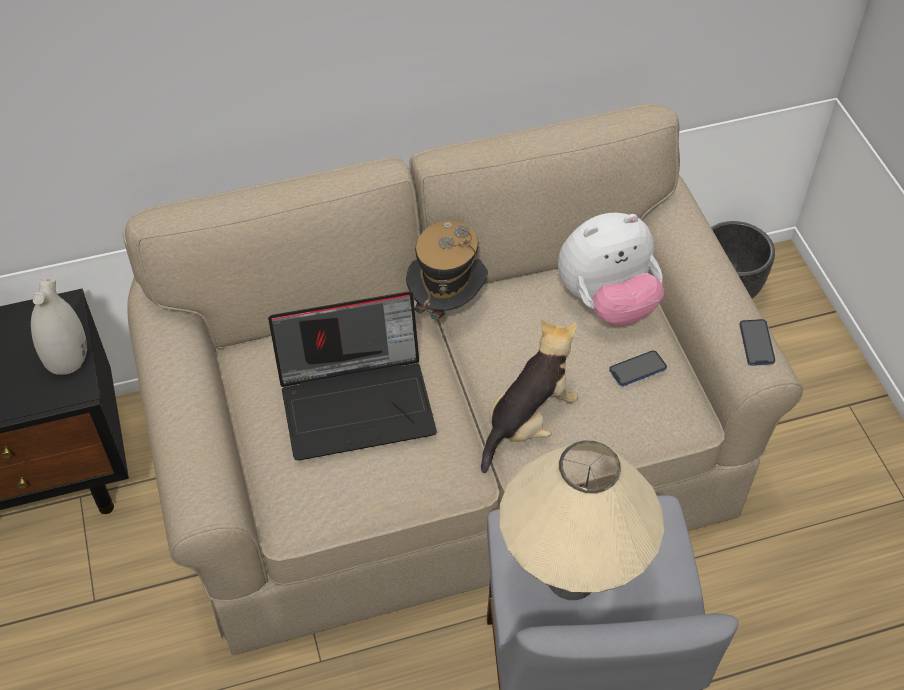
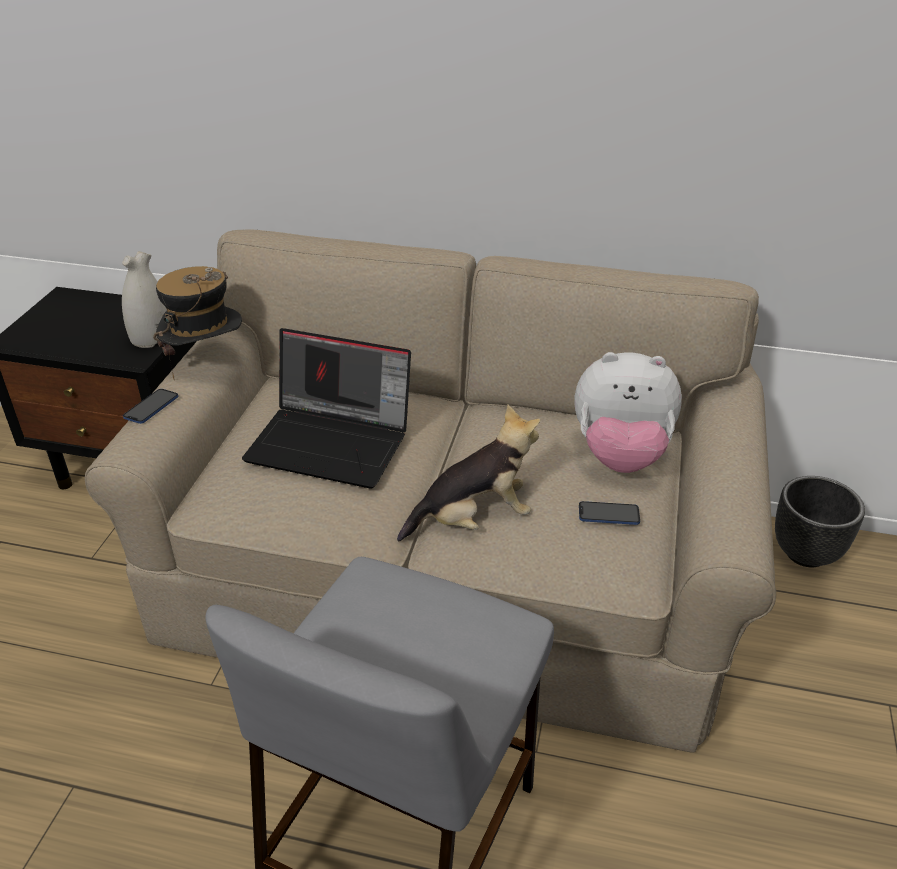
camera: 30 degrees right, 15 degrees down
hat [406,221,488,337] -> hat moved to [153,266,242,379]
beige table lamp [500,441,664,600] -> none
phone [739,319,775,366] -> phone moved to [123,389,178,424]

